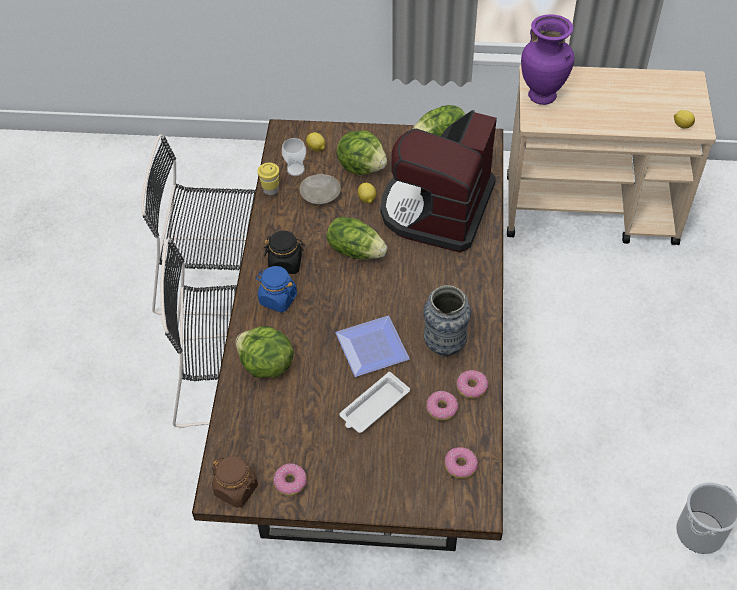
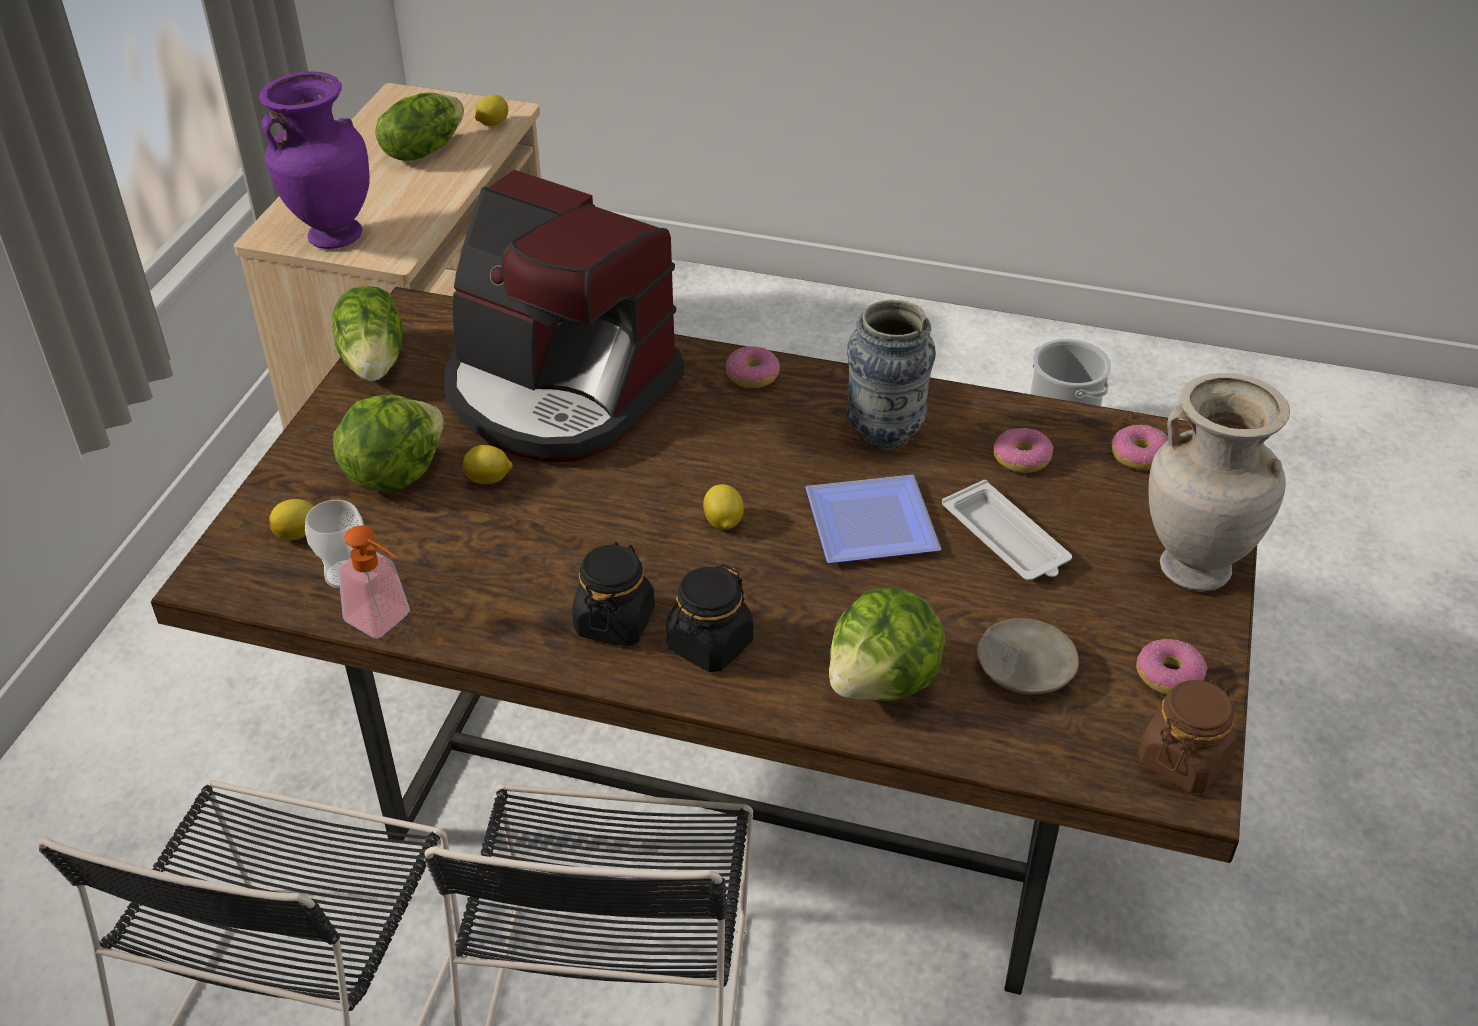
camera: 80 degrees left, 10 degrees down
blue jar [256,266,297,312] -> black jar [666,564,753,672]
yellow cup [257,163,279,195] -> soap dispenser [338,526,410,639]
beige plate [300,174,341,205] -> beige plate moved to [977,618,1079,695]
lettuce [326,217,388,259] -> lettuce moved to [375,92,464,161]
donut [456,370,489,399] -> donut moved to [725,346,780,388]
none -> lemon [703,484,744,530]
none -> beige vase [1148,373,1290,591]

